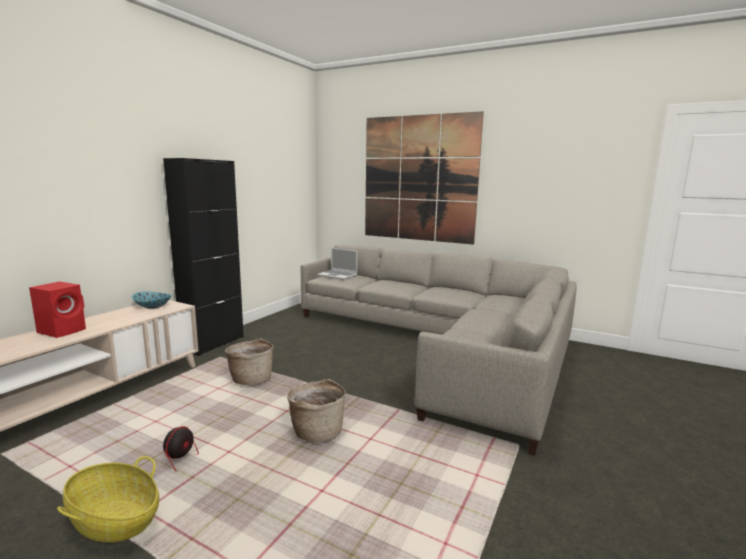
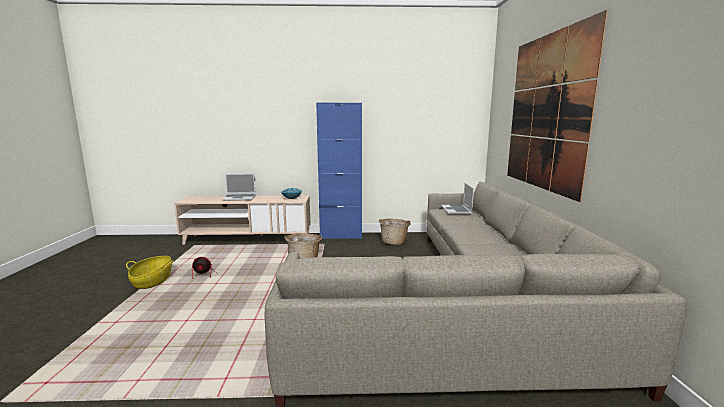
camera: 60 degrees right, 0 degrees up
red speaker [29,281,86,338] -> laptop [222,173,256,201]
black cabinet [163,158,244,356] -> blue cabinet [316,103,362,239]
basket [287,379,346,443] -> basket moved to [379,219,411,245]

